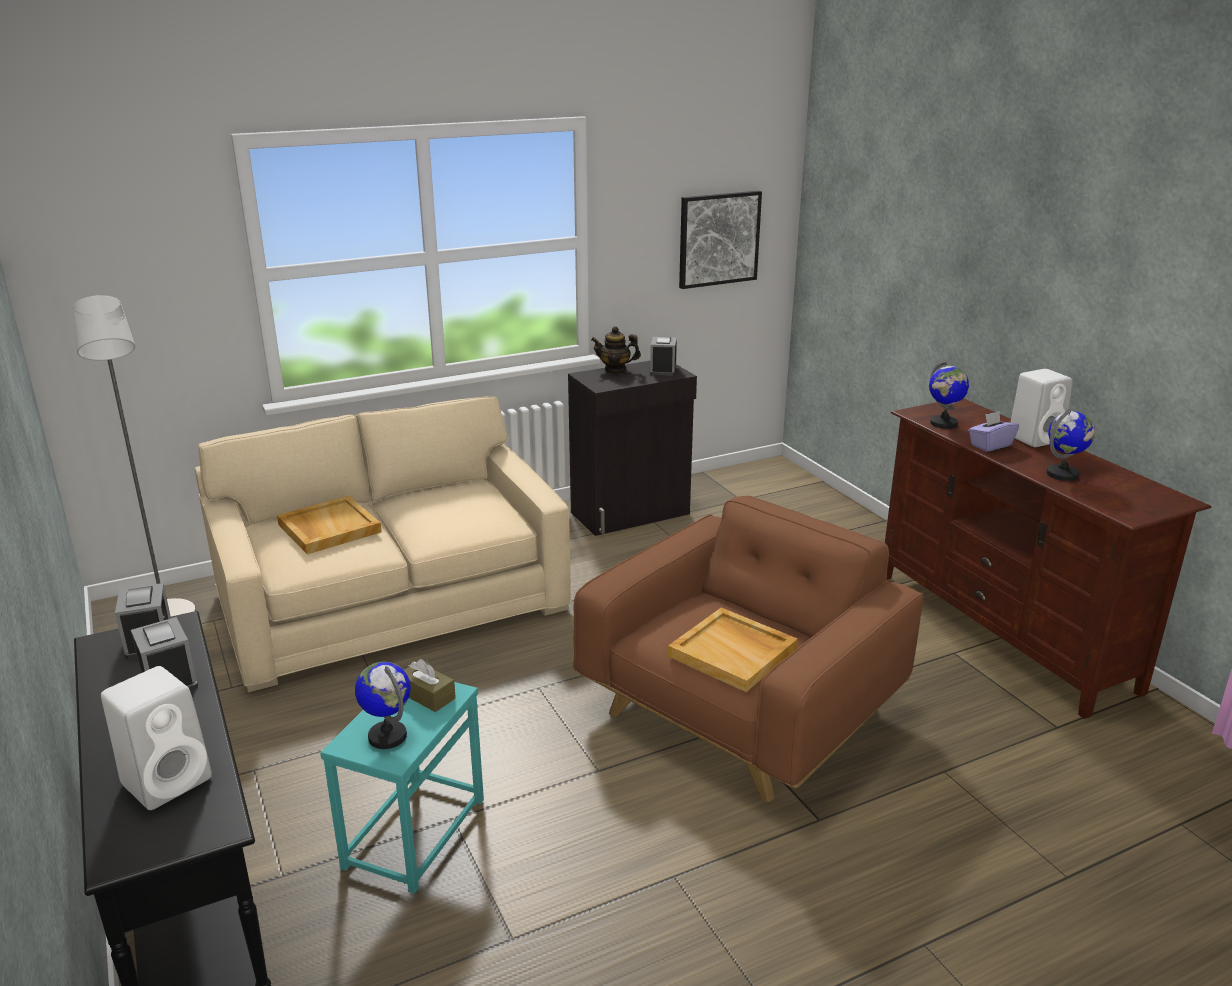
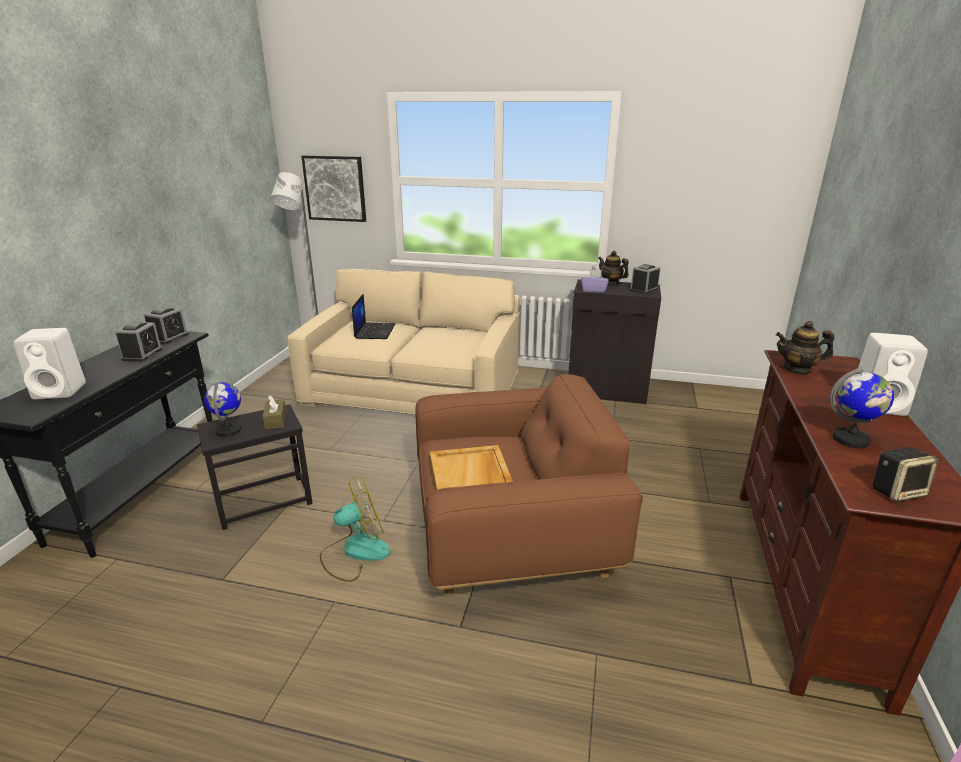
camera: 40 degrees right, 0 degrees up
beige tray [277,496,382,554] -> laptop [352,294,395,339]
turquoise side table [320,669,484,894] -> black side table [197,404,313,530]
picture [679,191,762,289] -> picture moved to [301,155,366,222]
globe [929,360,969,429] -> teapot [776,321,835,375]
purple tissue box [968,411,1019,452] -> purple tissue box moved to [581,269,609,293]
none -> fan [320,477,391,582]
none -> speaker [872,447,938,502]

